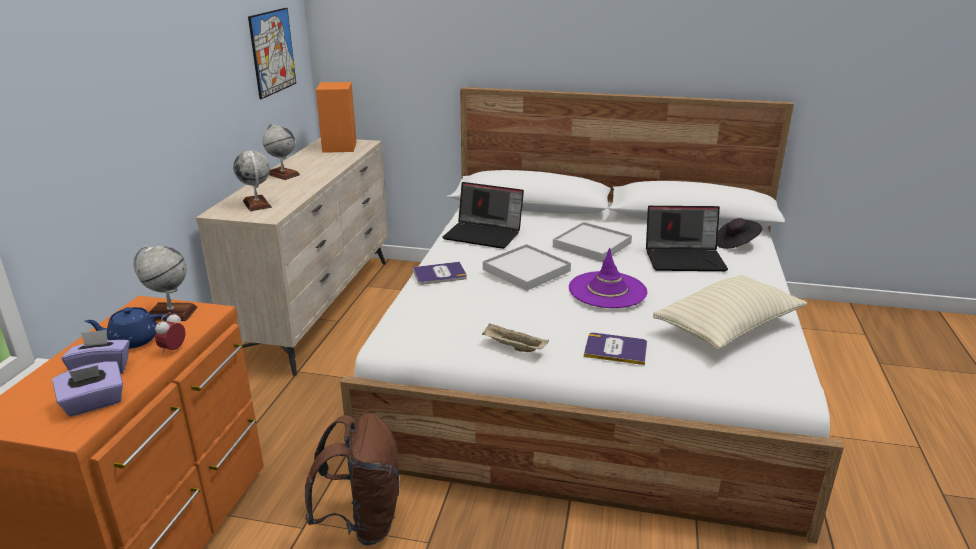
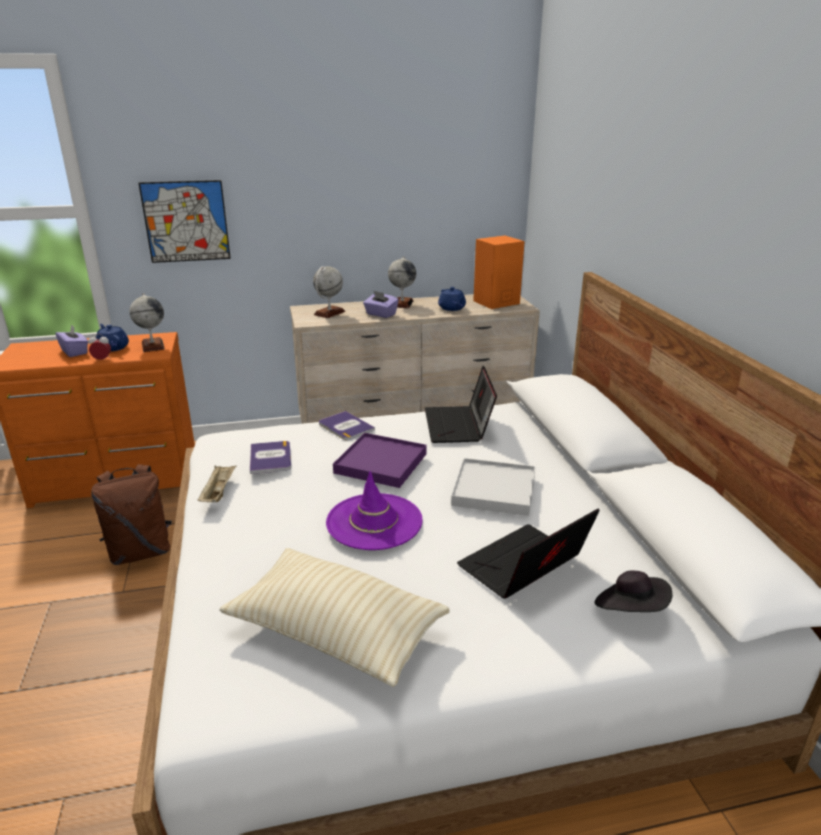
camera: 65 degrees right, 0 degrees up
purple tissue box [52,361,123,417] -> purple tissue box moved to [363,291,399,318]
picture [248,8,296,99] -> picture moved to [139,180,231,263]
white tray [483,244,571,291] -> purple tray [333,433,427,488]
book [584,333,647,365] -> book moved to [250,441,291,474]
laptop [646,206,728,271] -> laptop turned 75 degrees clockwise [457,508,600,599]
none -> blue teapot [438,287,466,311]

